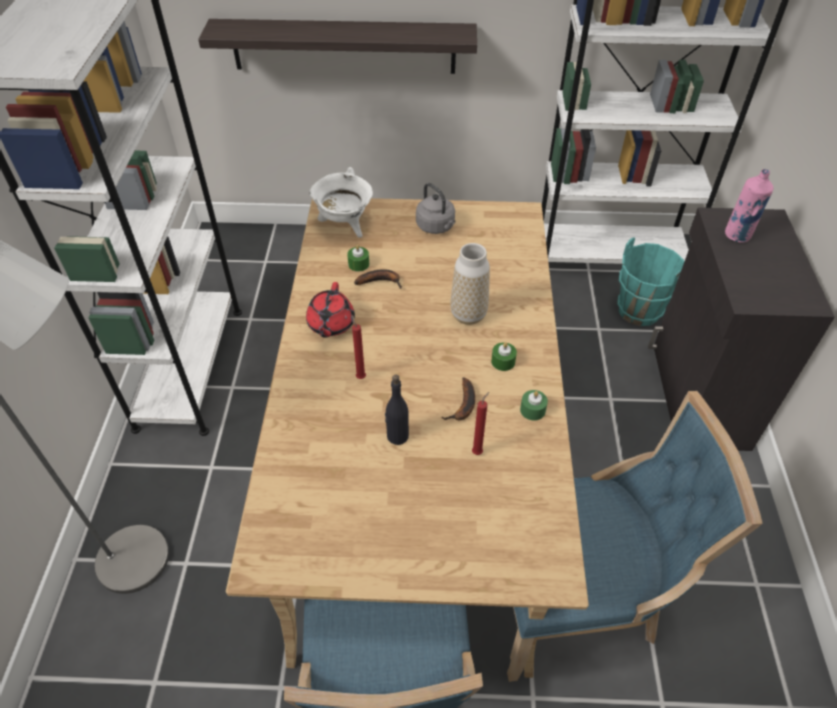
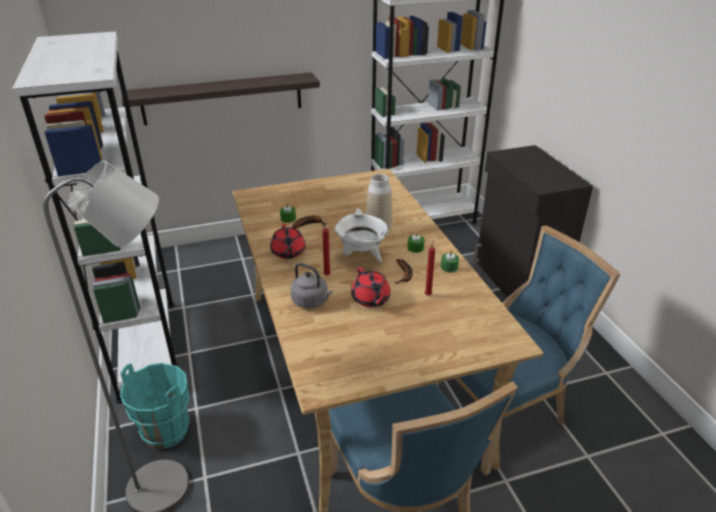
camera: 20 degrees left, 15 degrees down
white cooking pot [309,167,373,238] -> white cooking pot moved to [335,208,388,262]
black bottle [385,375,409,445] -> red teapot [351,267,391,307]
grey kettle [416,183,456,234] -> grey kettle moved to [290,263,332,308]
turquoise bucket [617,237,684,326] -> turquoise bucket moved to [120,363,190,449]
pink bottle [725,169,774,243] -> none

